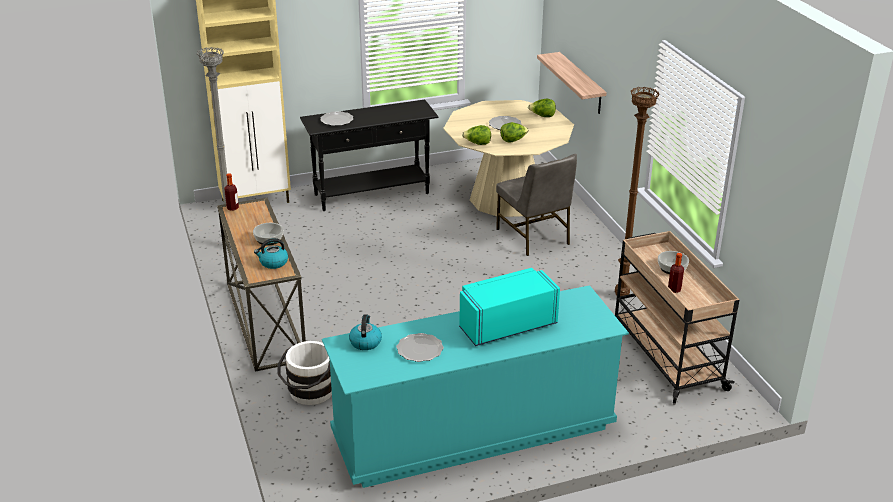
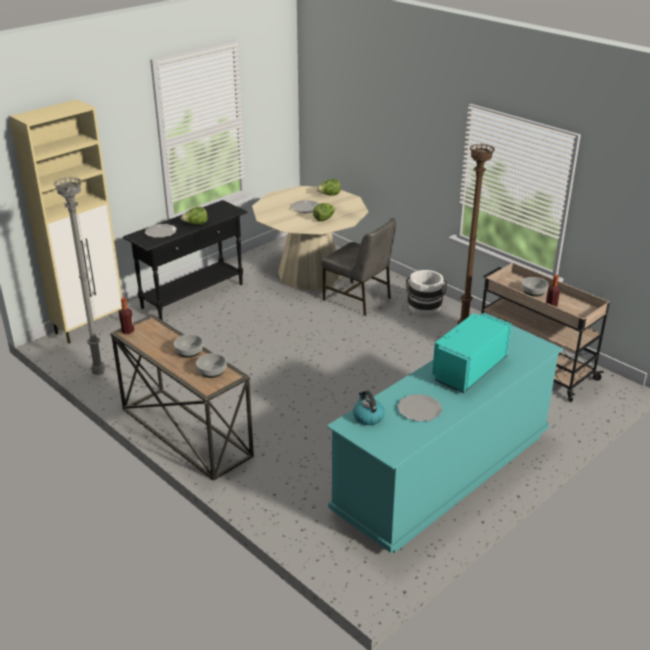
camera: 25 degrees left, 0 degrees up
kettle [254,238,288,269] -> bowl [196,353,227,378]
white bucket [278,341,332,405] -> white bucket moved to [406,270,447,315]
lettuce [462,125,491,145] -> lettuce moved to [181,207,208,225]
shelf [537,52,607,114] -> none

